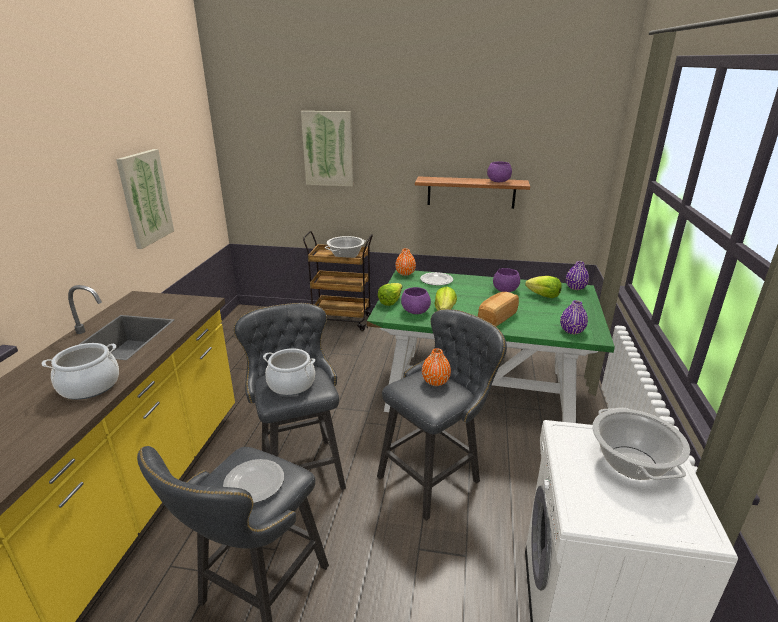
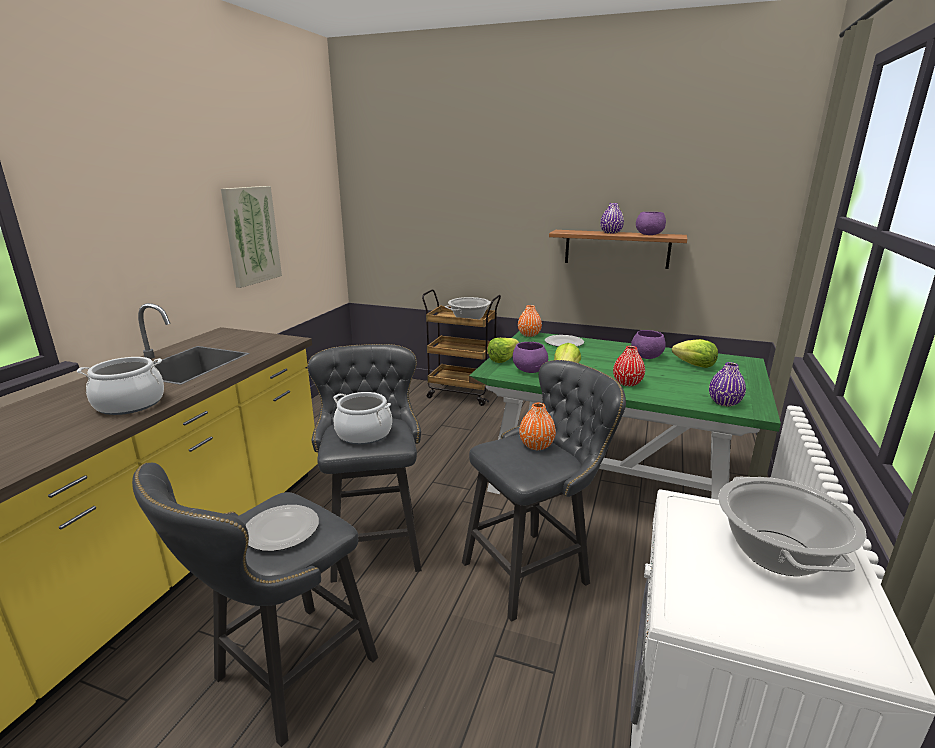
camera: 10 degrees right, 5 degrees down
picture [301,111,353,187] -> none
bread [478,292,519,327] -> red vase [613,346,645,386]
purple vase [566,261,589,290] -> purple vase moved to [600,203,624,234]

